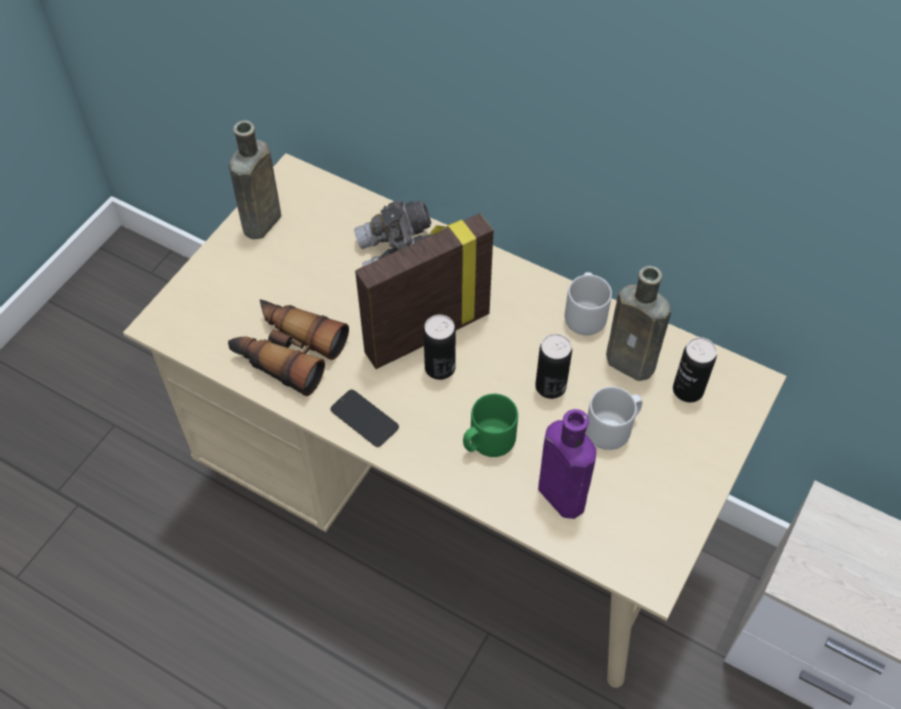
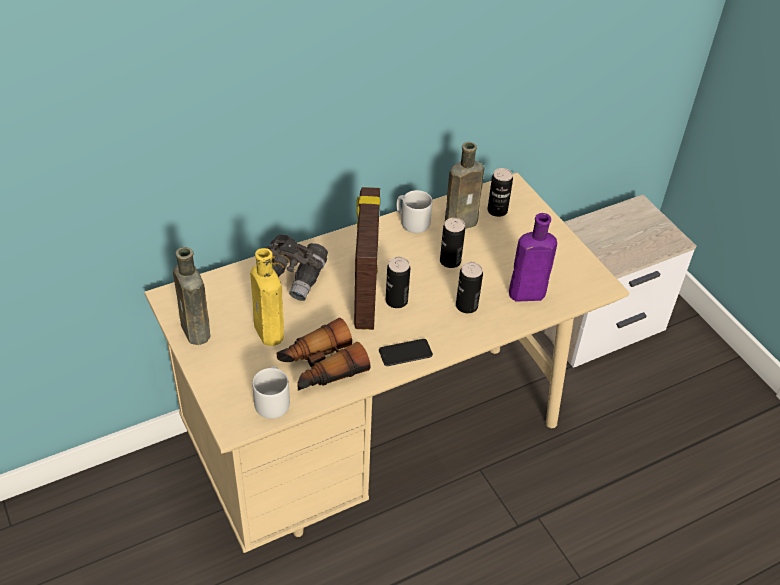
camera: 60 degrees left, 10 degrees down
green mug [463,394,518,457] -> can [456,262,483,313]
grey mug [586,386,643,450] -> grey mug moved to [252,366,290,419]
none -> yellow bottle [250,248,284,346]

